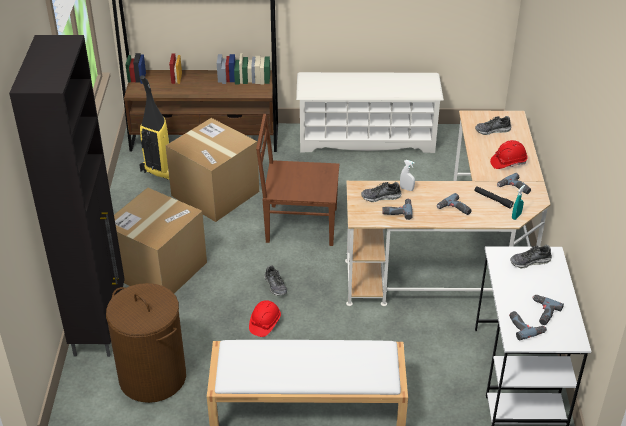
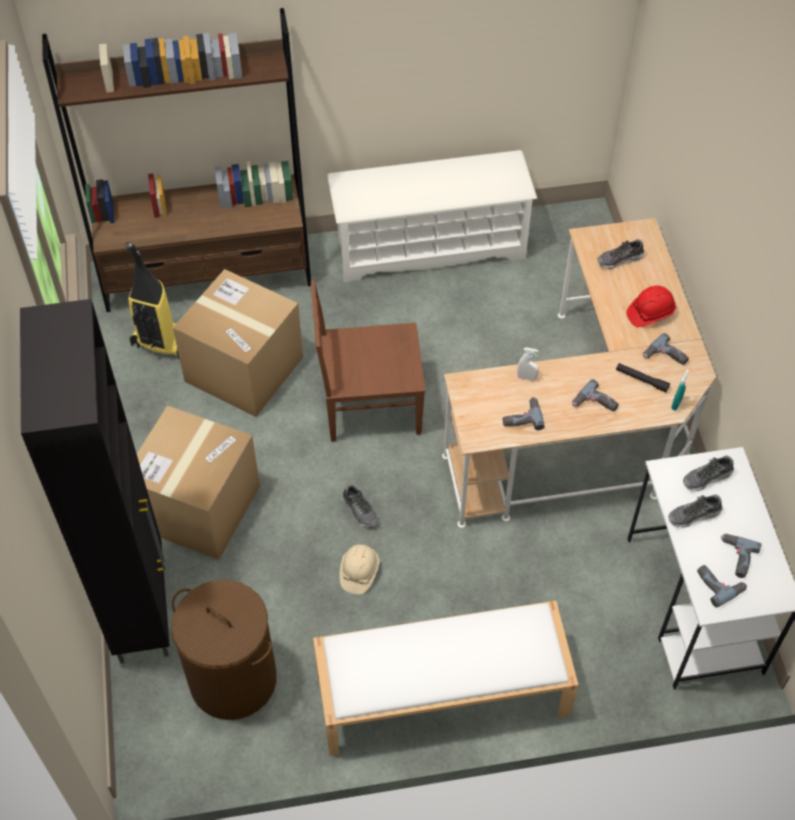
camera: 10 degrees left, 15 degrees up
red hard hat [249,300,281,337] -> beige hard hat [340,544,379,594]
shoe [361,182,402,202] -> shoe moved to [668,495,723,528]

